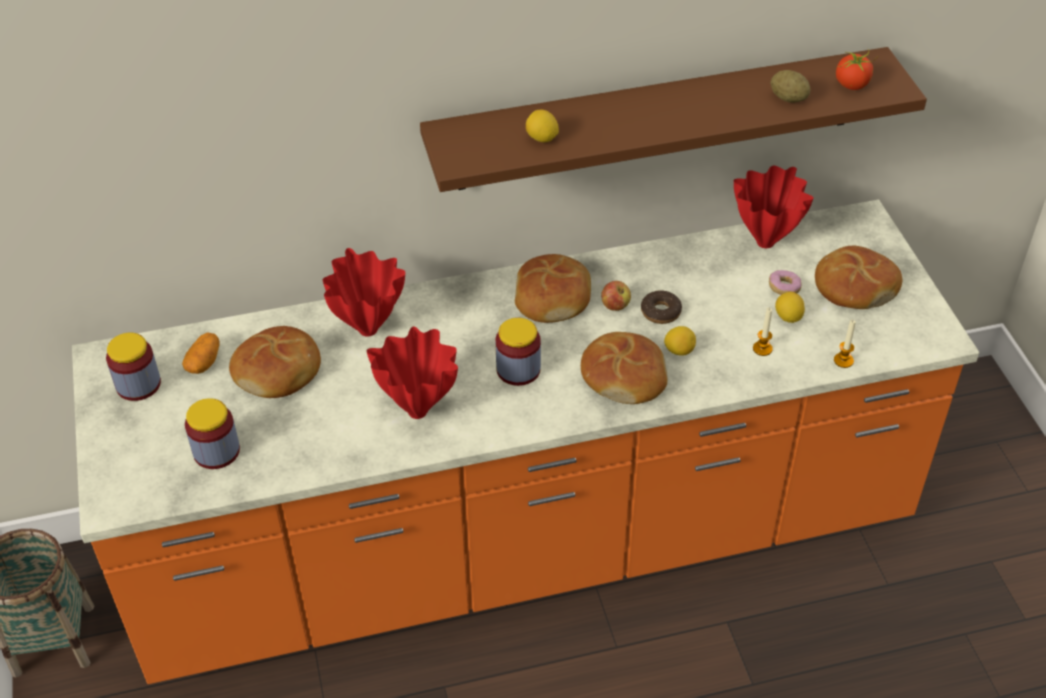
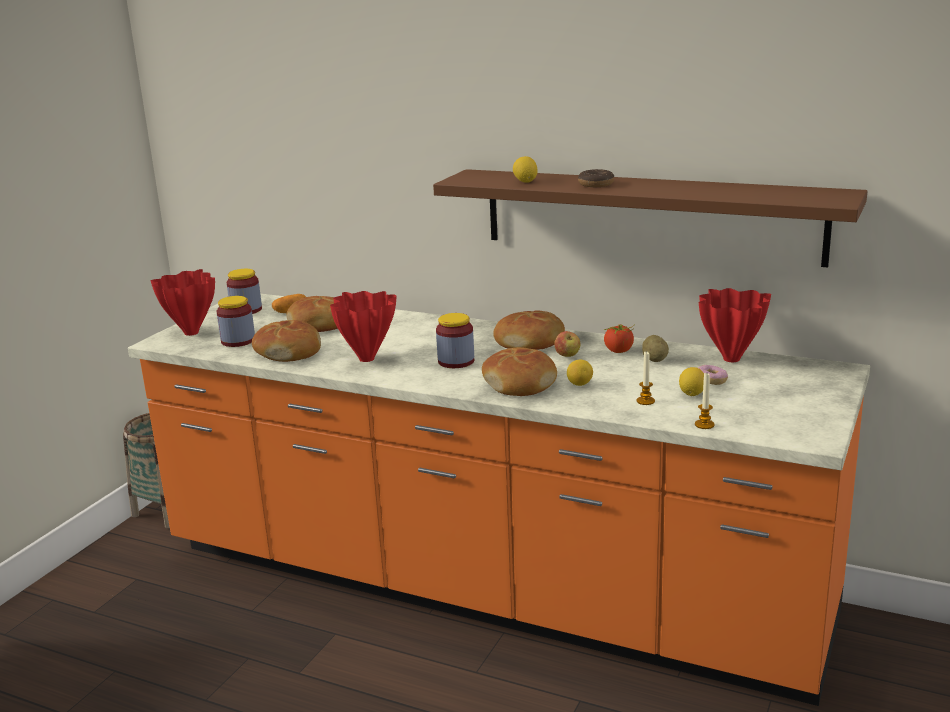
camera: 40 degrees right, 25 degrees down
red vase [323,248,405,337] -> red vase moved to [151,269,215,336]
donut [641,290,682,324] -> donut moved to [578,169,614,187]
potato [770,70,810,103] -> potato moved to [642,335,669,362]
bread [815,246,902,309] -> bread moved to [252,320,321,362]
tomato [836,48,878,90] -> tomato moved to [604,324,635,353]

